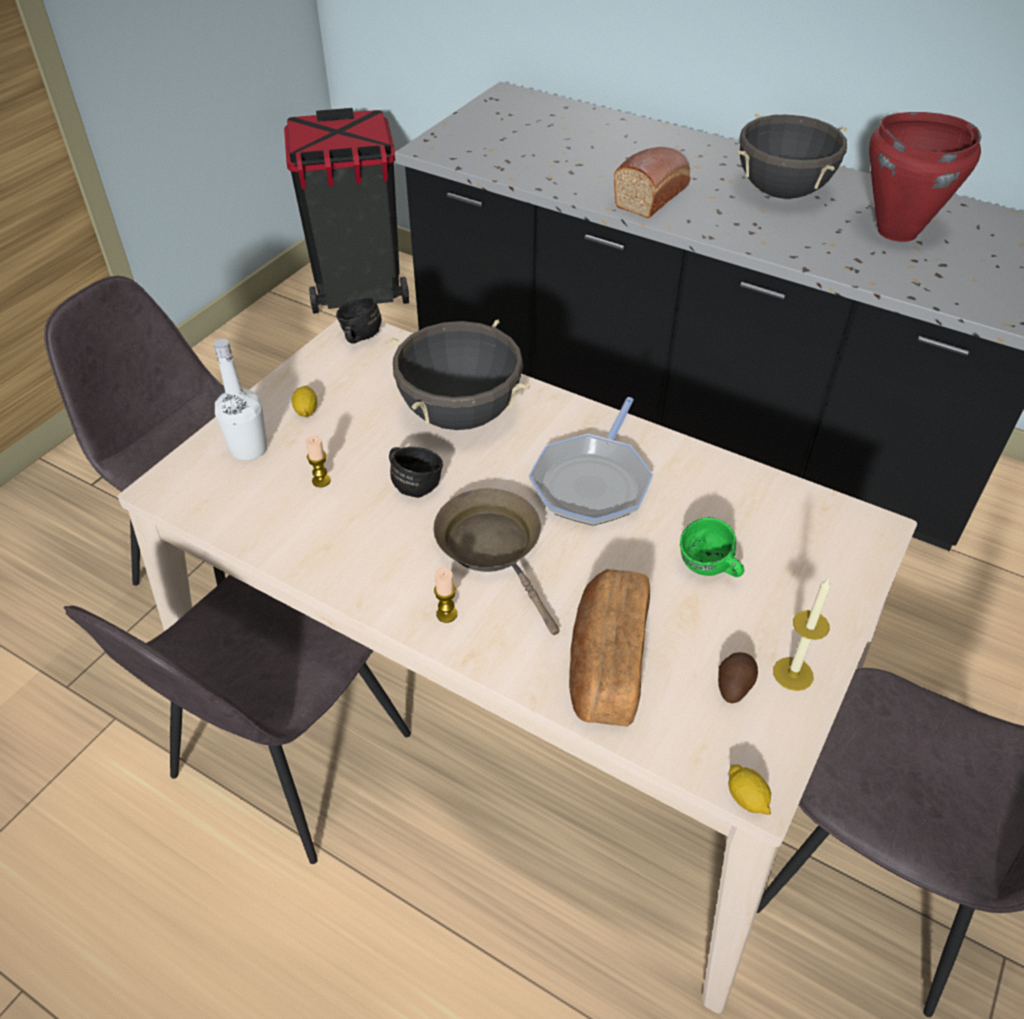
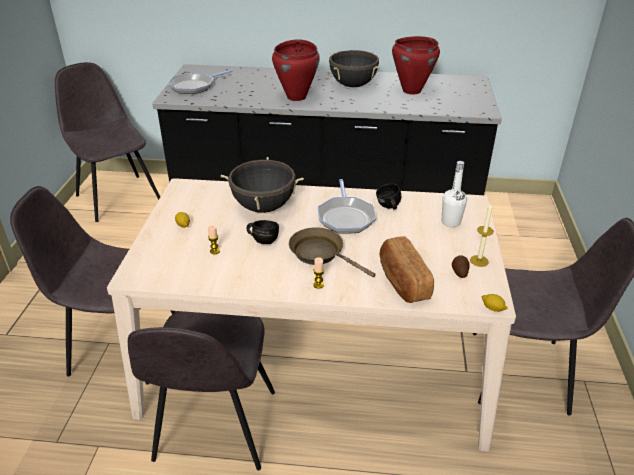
camera: 25 degrees left, 10 degrees down
white bottle [214,339,267,461] -> white bottle moved to [442,161,467,227]
black trash can [284,108,409,314] -> grey chair [55,62,160,222]
black mug [336,296,382,344] -> black mug moved to [376,184,401,210]
bread [614,147,690,218] -> red cooking pot [272,39,320,101]
green mug [680,517,744,577] -> none
none -> frying pan [168,70,233,94]

